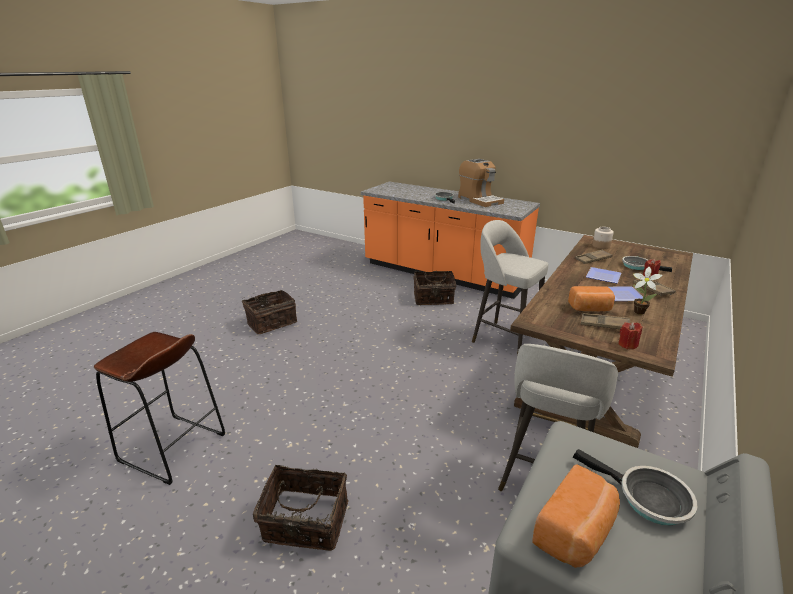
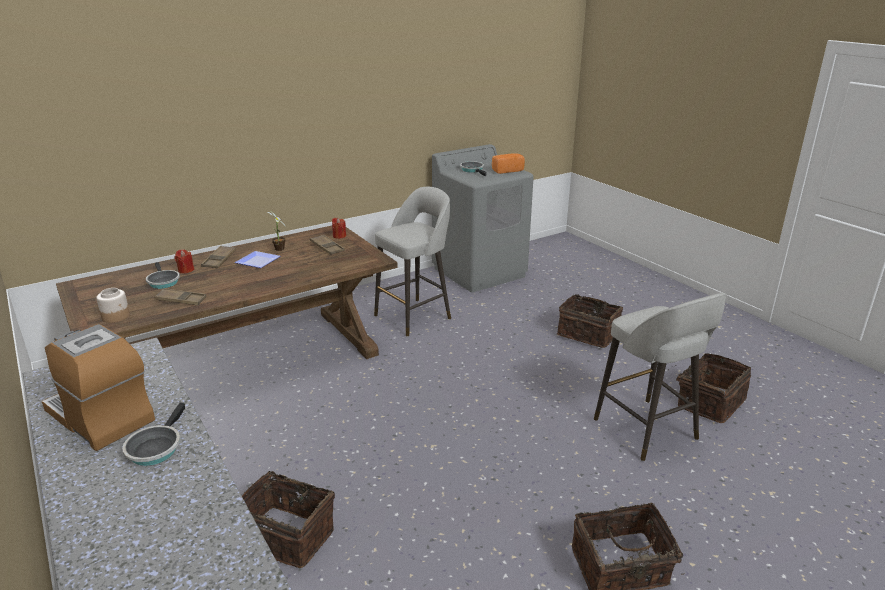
camera: 155 degrees left, 0 degrees up
brown stool [94,332,225,485] -> basket [668,353,751,423]
coffee machine [458,159,504,207] -> coffee machine turned 45 degrees counterclockwise [42,324,155,451]
grey stool [472,220,548,355] -> grey stool moved to [594,293,726,461]
bread [568,286,615,311] -> none
plate [586,267,621,283] -> none

